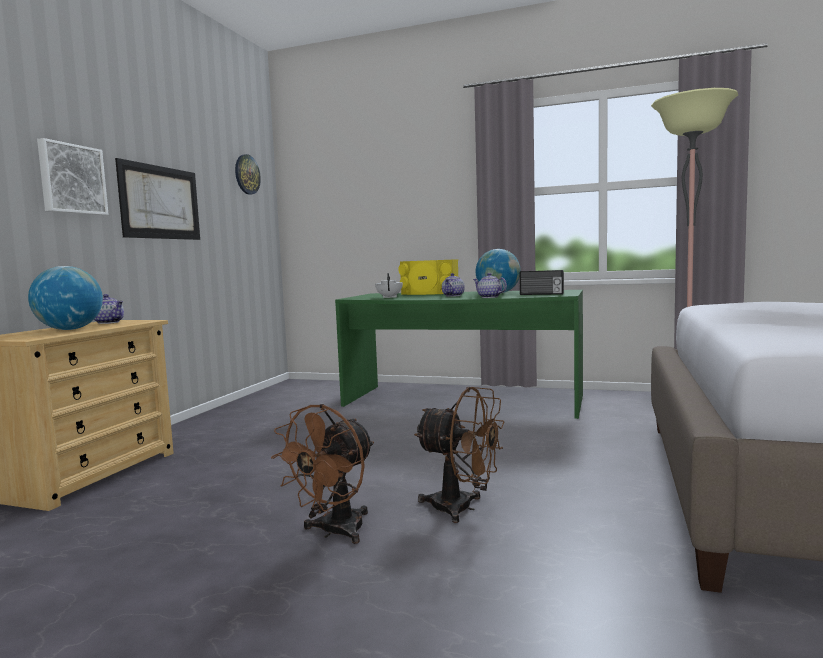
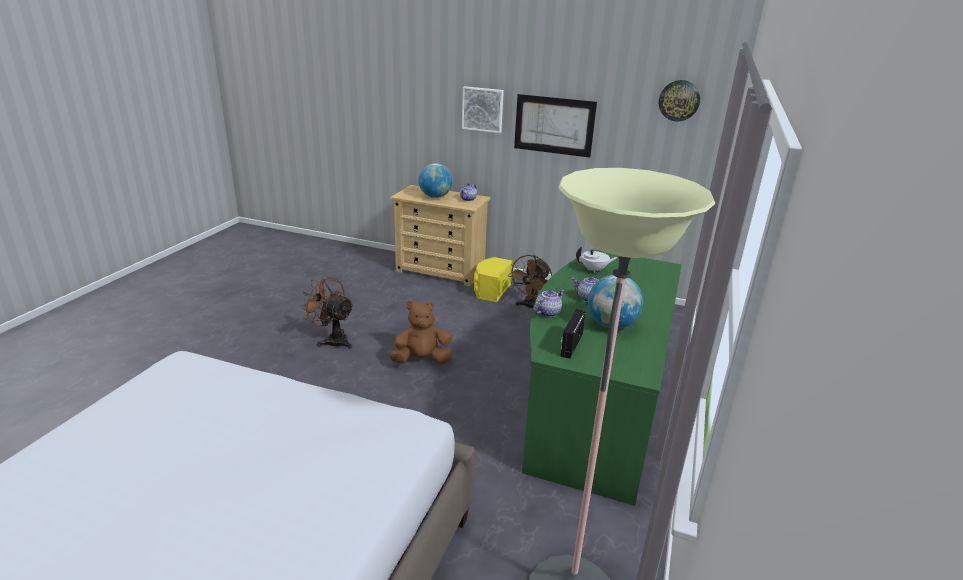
camera: 90 degrees right, 20 degrees up
yellow speaker [398,260,458,295] -> yellow speaker moved to [474,257,513,302]
brown fan [414,387,505,523] -> brown fan moved to [508,255,553,310]
none -> brown plush toy [389,301,452,364]

